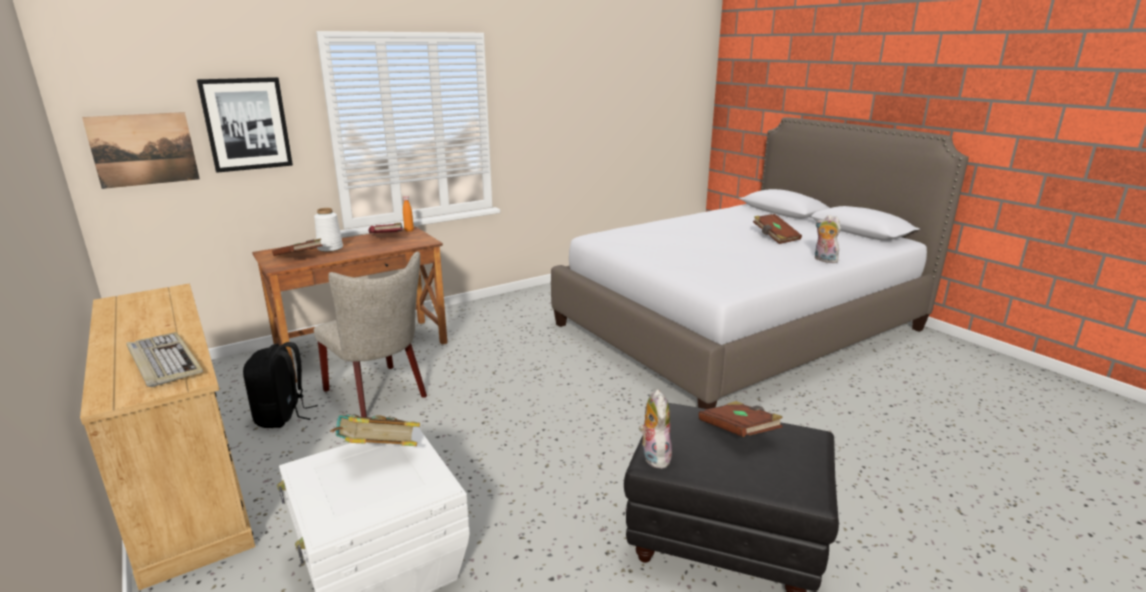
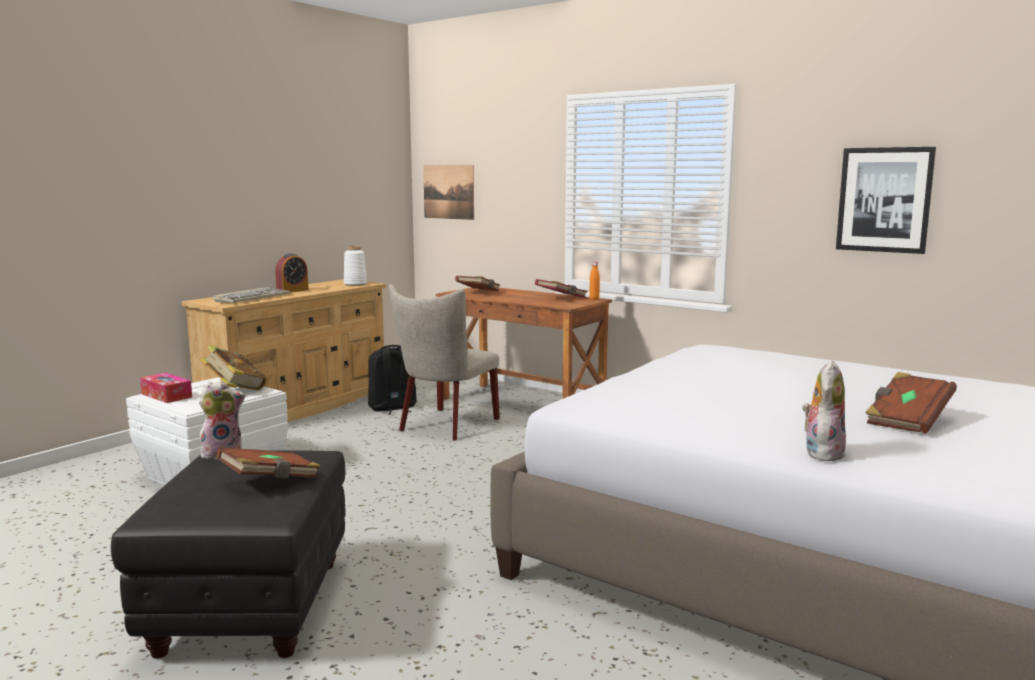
camera: 70 degrees right, 10 degrees down
picture [197,77,293,173] -> picture moved to [836,147,936,254]
white vase [314,208,343,252] -> white vase moved to [344,246,367,286]
none -> tissue box [140,373,192,403]
none -> alarm clock [275,254,309,293]

